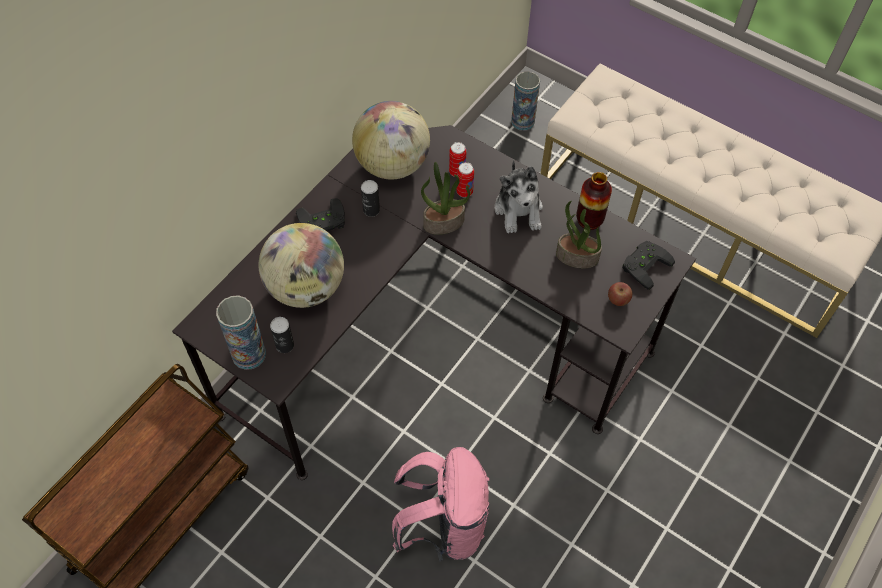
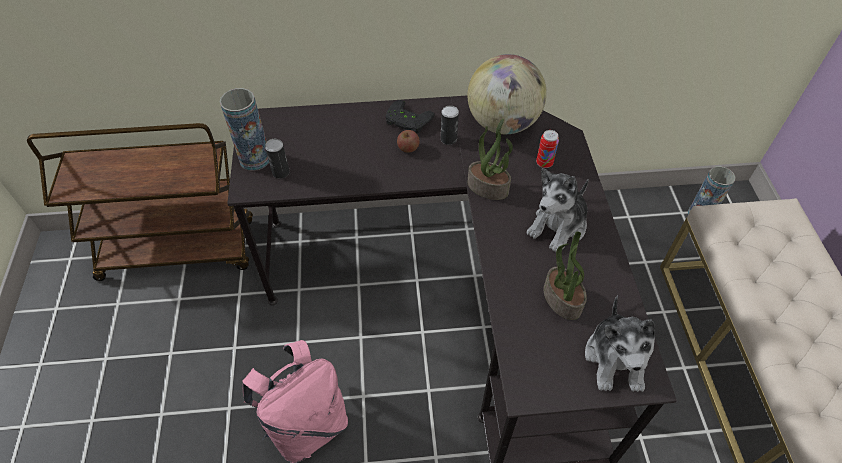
camera: 50 degrees right, 5 degrees down
globe [258,223,344,308] -> none
can [456,162,474,197] -> none
vase [576,172,612,230] -> none
apple [608,282,632,306] -> apple moved to [397,130,420,153]
black game controller [622,241,675,290] -> plush toy [585,295,655,392]

